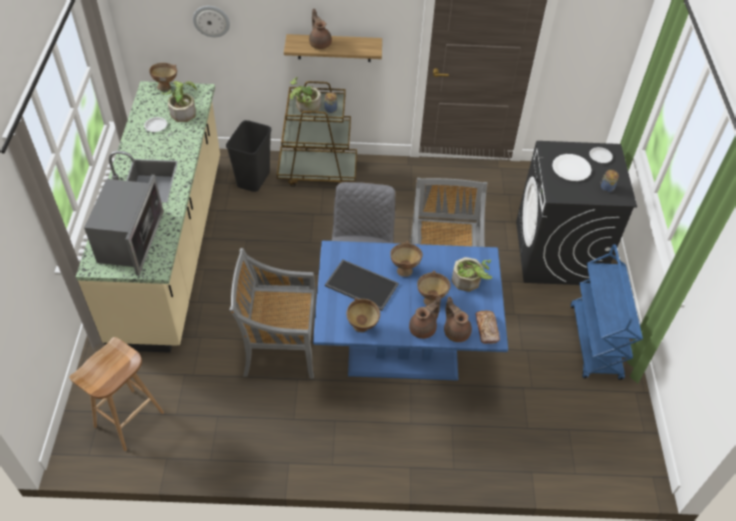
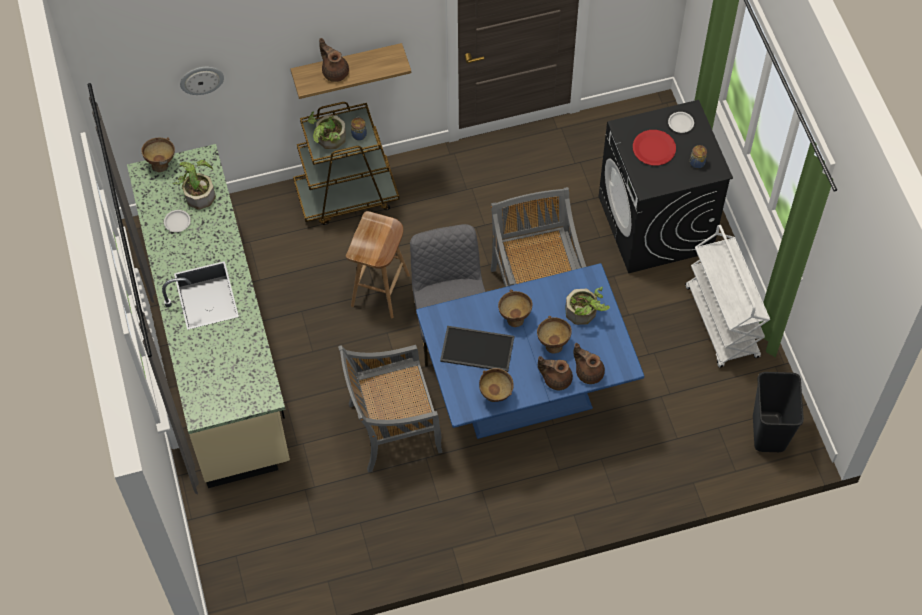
camera: 15 degrees left, 10 degrees up
brown stool [69,337,164,451] -> brown stool moved to [346,211,410,318]
microwave [84,175,164,276] -> none
black trash can [226,120,272,192] -> black trash can moved to [753,372,804,452]
brown teapot [409,296,441,339] -> brown teapot turned 105 degrees counterclockwise [538,356,573,390]
bread [475,311,500,344] -> none
white plate [552,154,592,181] -> red plate [633,130,676,166]
blue cart [571,244,643,380] -> white cart [685,225,770,368]

